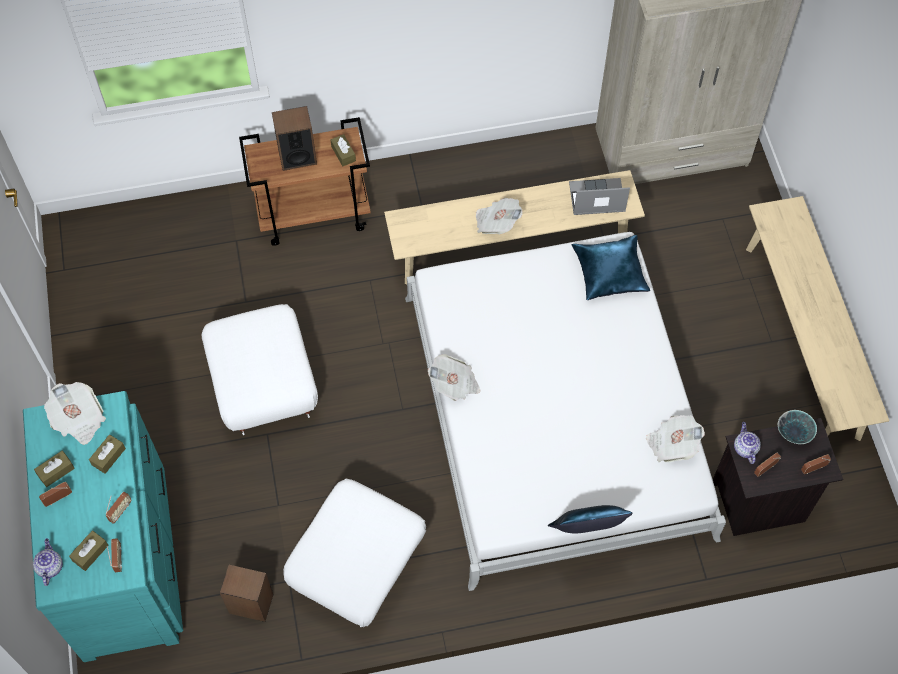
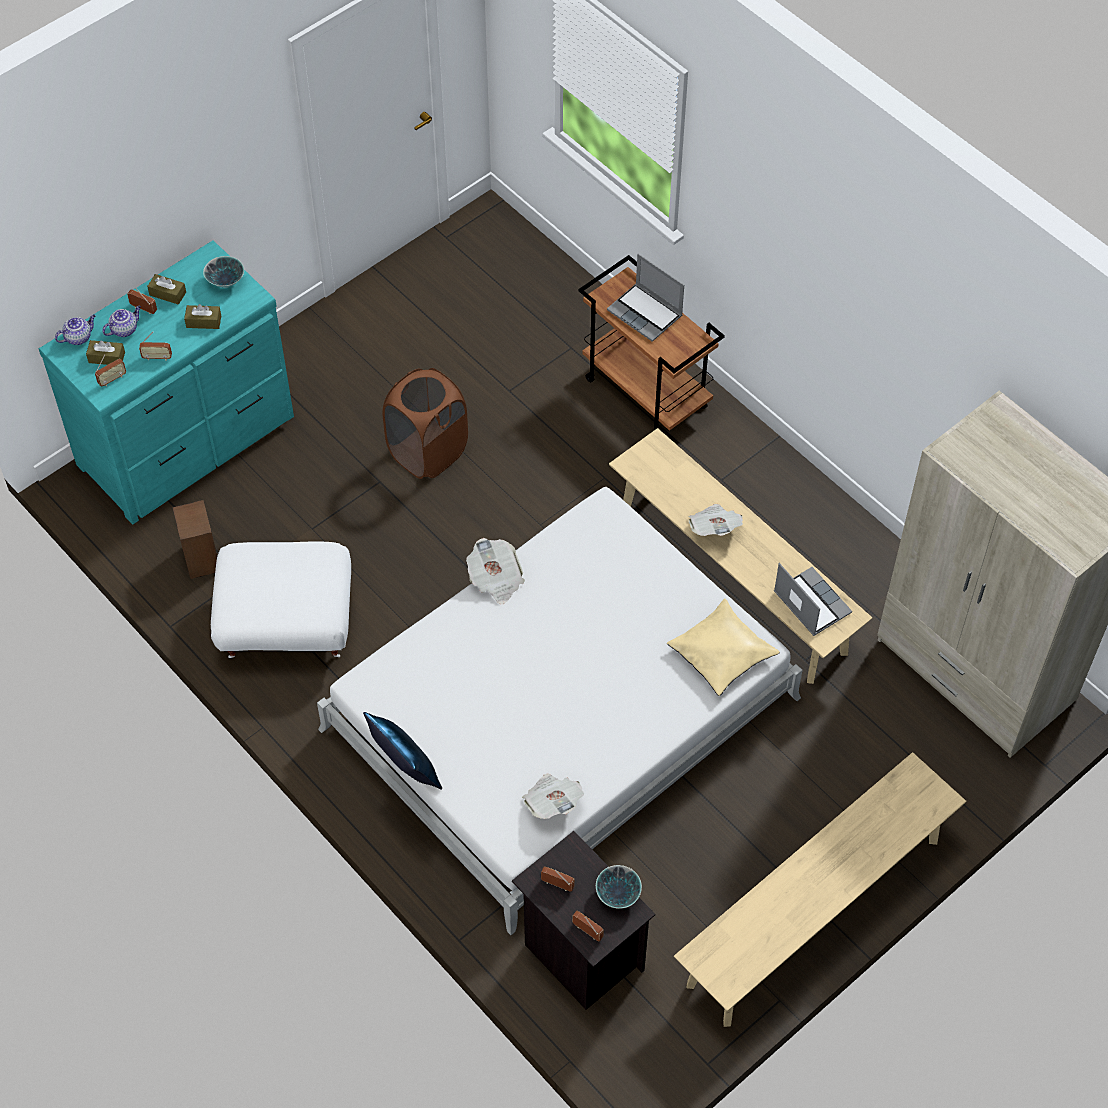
camera: 60 degrees right, 5 degrees down
newspaper [44,382,106,445] -> bowl [203,256,244,288]
white ottoman [202,304,318,435] -> brown laundry basket [383,368,468,479]
speaker [272,106,317,171] -> laptop [607,254,684,342]
brown tissue box [331,134,356,166] -> none
blue pillow [572,235,650,300] -> beige pillow [667,598,780,696]
teapot [734,422,761,464] -> teapot moved to [102,306,141,337]

